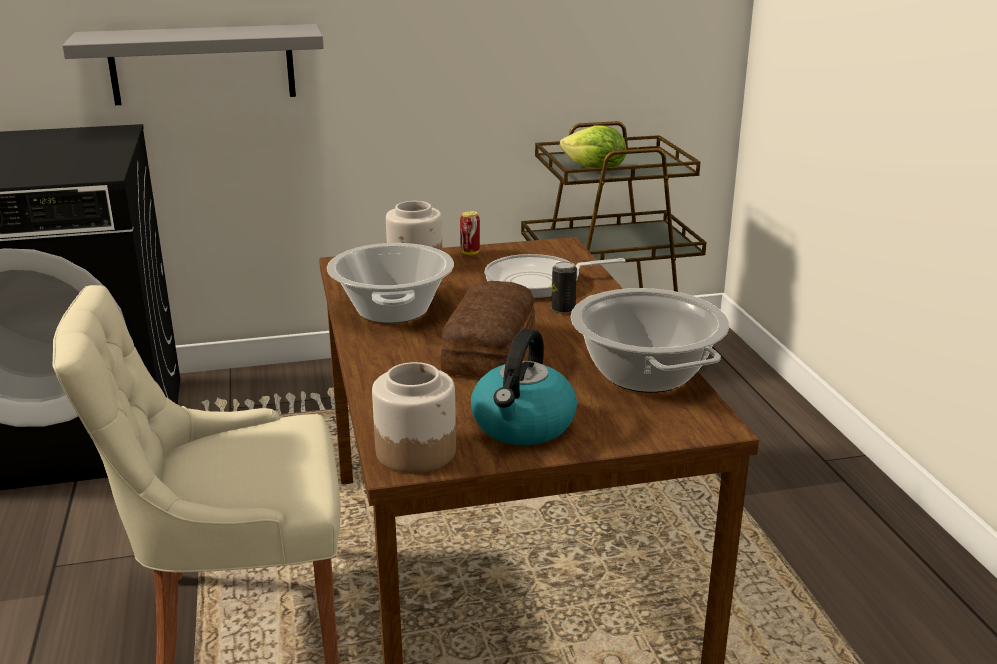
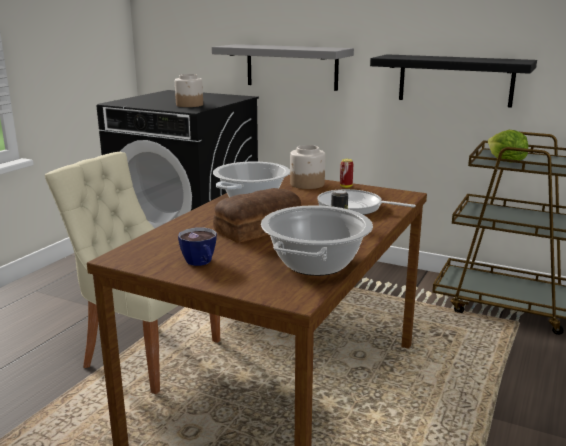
camera: 40 degrees right, 5 degrees down
jar [372,362,456,473] -> jar moved to [175,74,203,107]
kettle [471,328,577,445] -> cup [178,228,217,266]
none -> black shelf [370,54,537,108]

